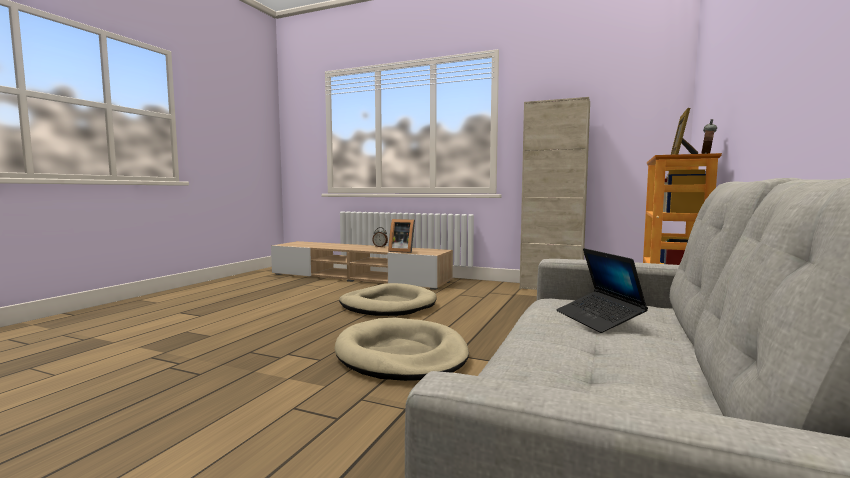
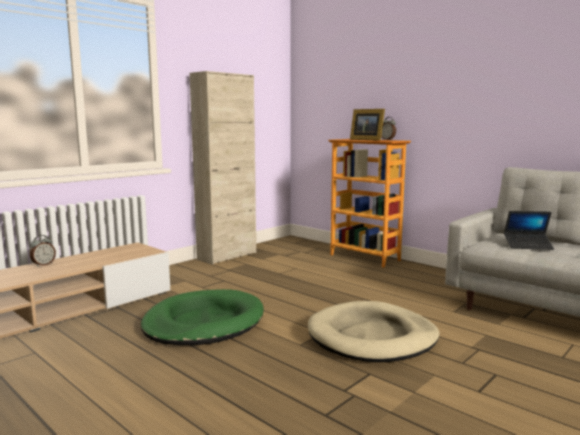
camera: 70 degrees left, 5 degrees up
beige dog bed [339,283,437,316] -> green dog bed [141,289,264,345]
picture frame [388,219,415,253] -> none

